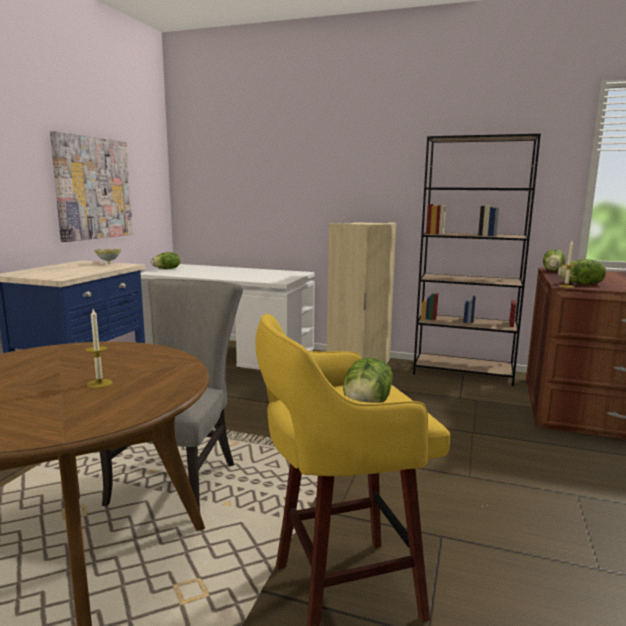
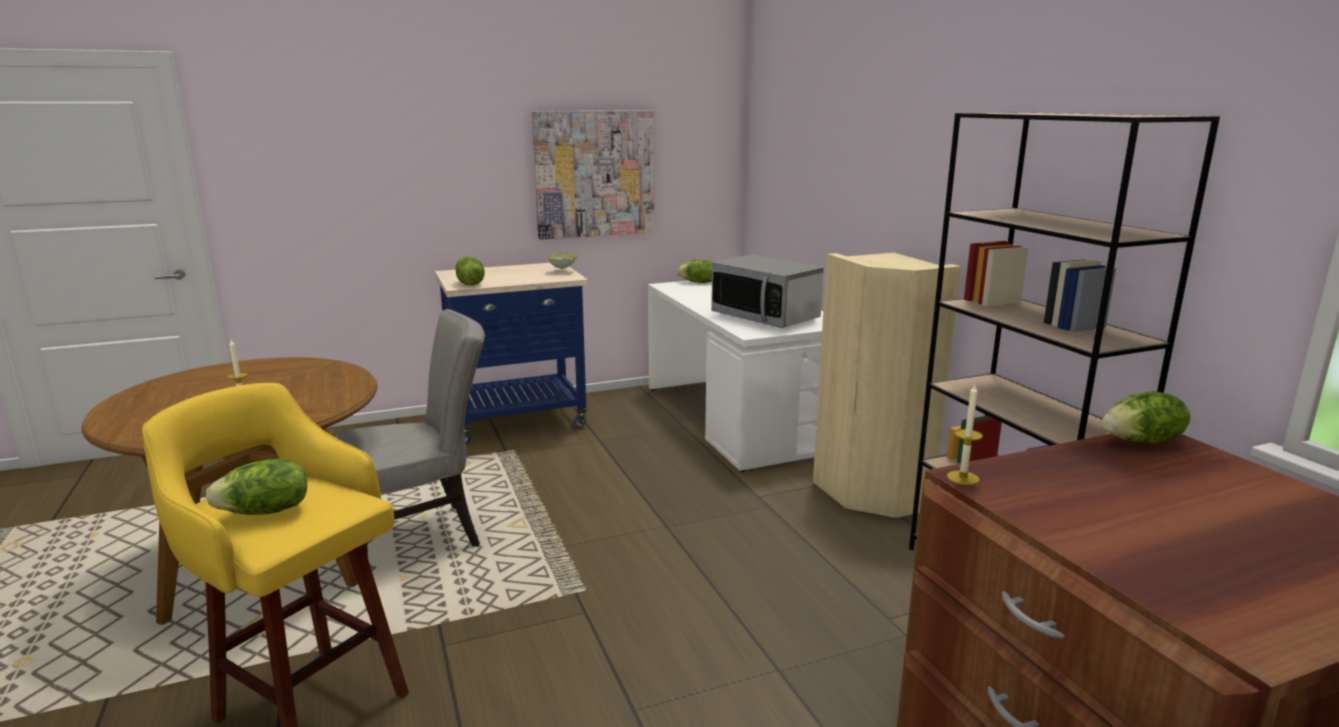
camera: 50 degrees right, 5 degrees up
lettuce [558,259,606,284] -> lettuce moved to [455,256,485,285]
none -> microwave [711,254,824,328]

